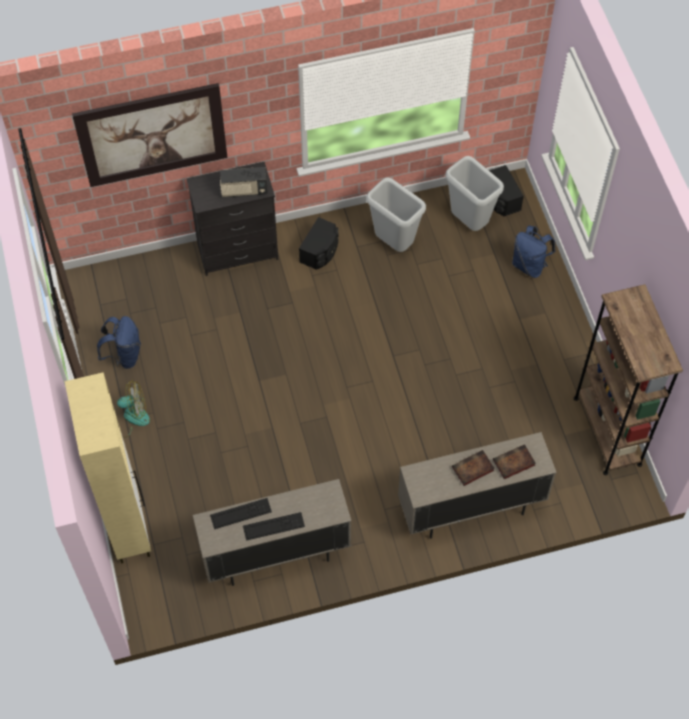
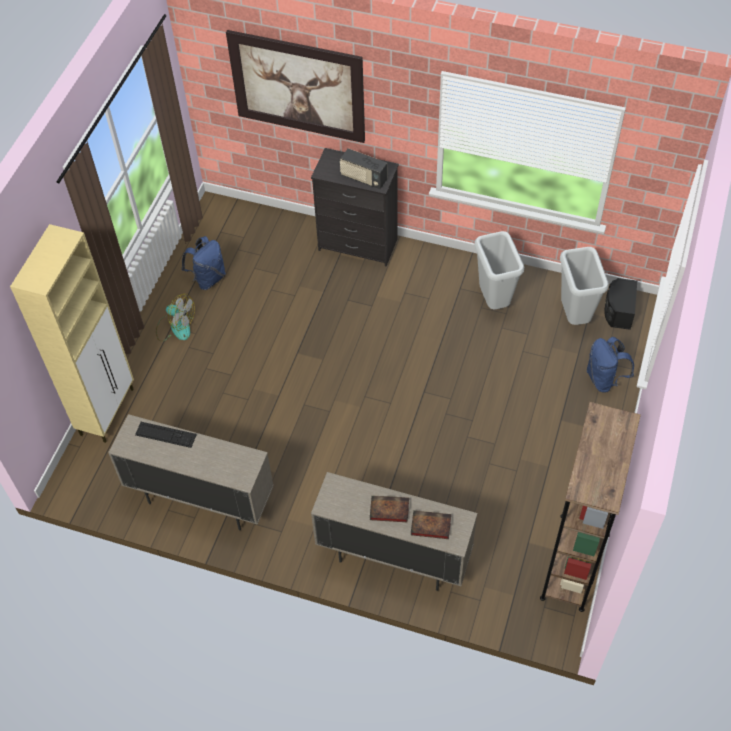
camera: 35 degrees right, 5 degrees down
keyboard [243,512,305,541] -> none
black speaker [299,217,338,270] -> none

